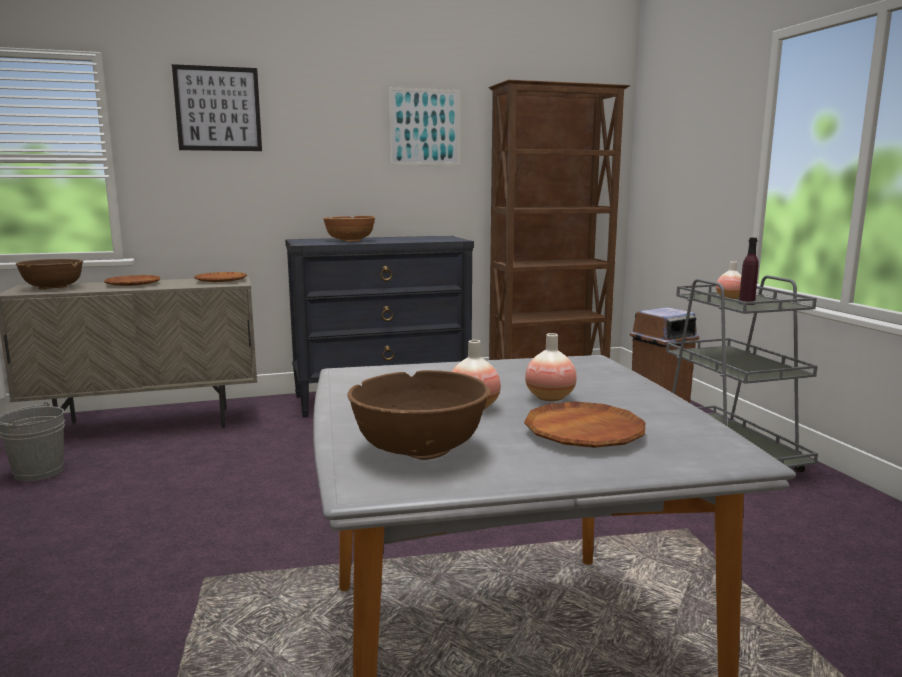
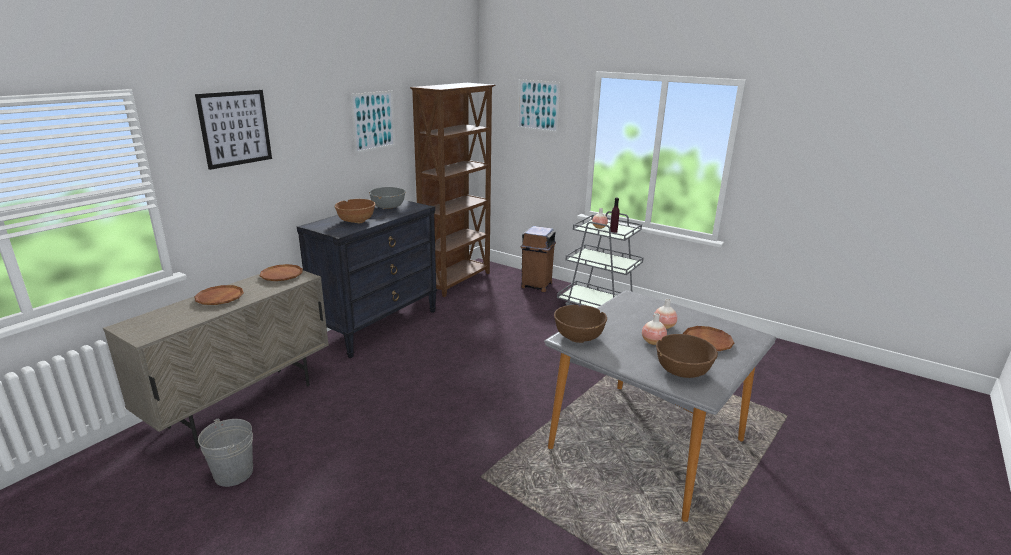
camera: 40 degrees left, 10 degrees up
brown bowl [16,259,83,290] -> brown bowl moved to [554,305,607,343]
none -> grey bowl [369,187,406,209]
none -> picture [517,79,561,133]

